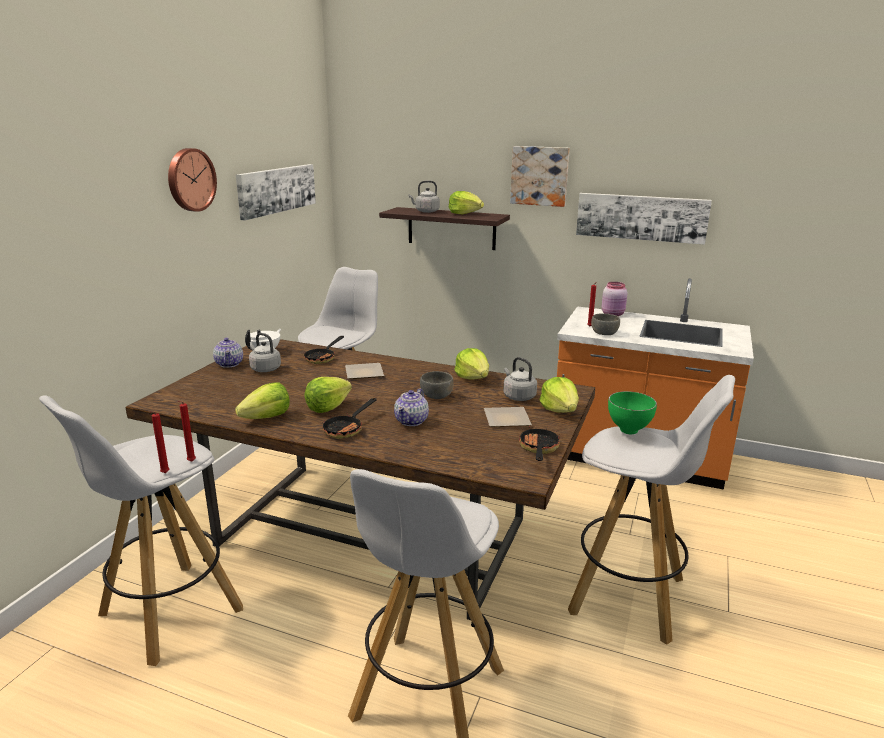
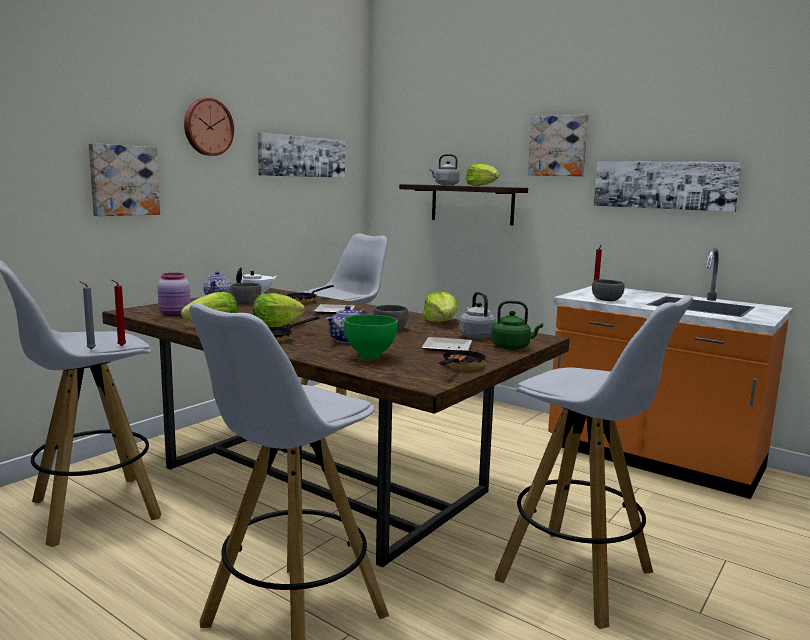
camera: 15 degrees right, 10 degrees down
red candle [149,411,170,473] -> grey candle [79,281,96,350]
grey kettle [249,333,281,372] -> grey bowl [230,283,261,304]
lettuce [539,377,579,413] -> green kettle [491,300,543,350]
pink jar [602,282,627,316] -> pink jar moved to [157,273,190,317]
green bowl [608,391,657,434] -> green bowl moved to [344,315,398,360]
none -> picture [89,143,160,216]

